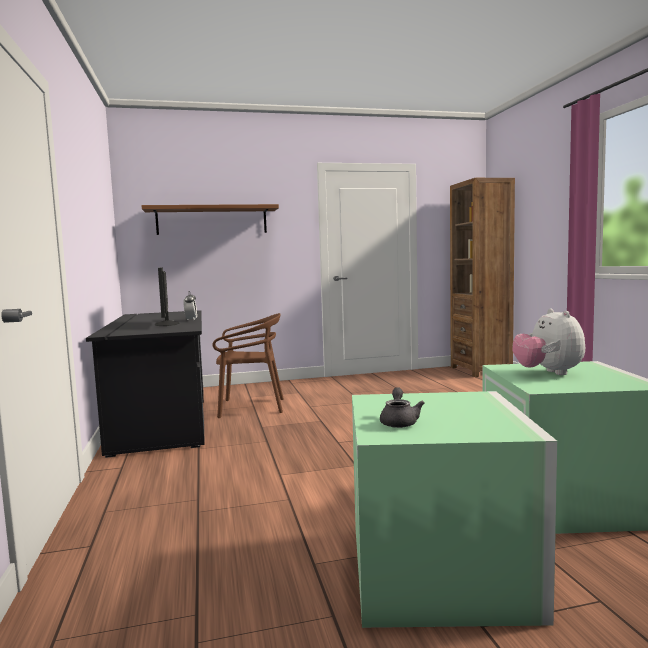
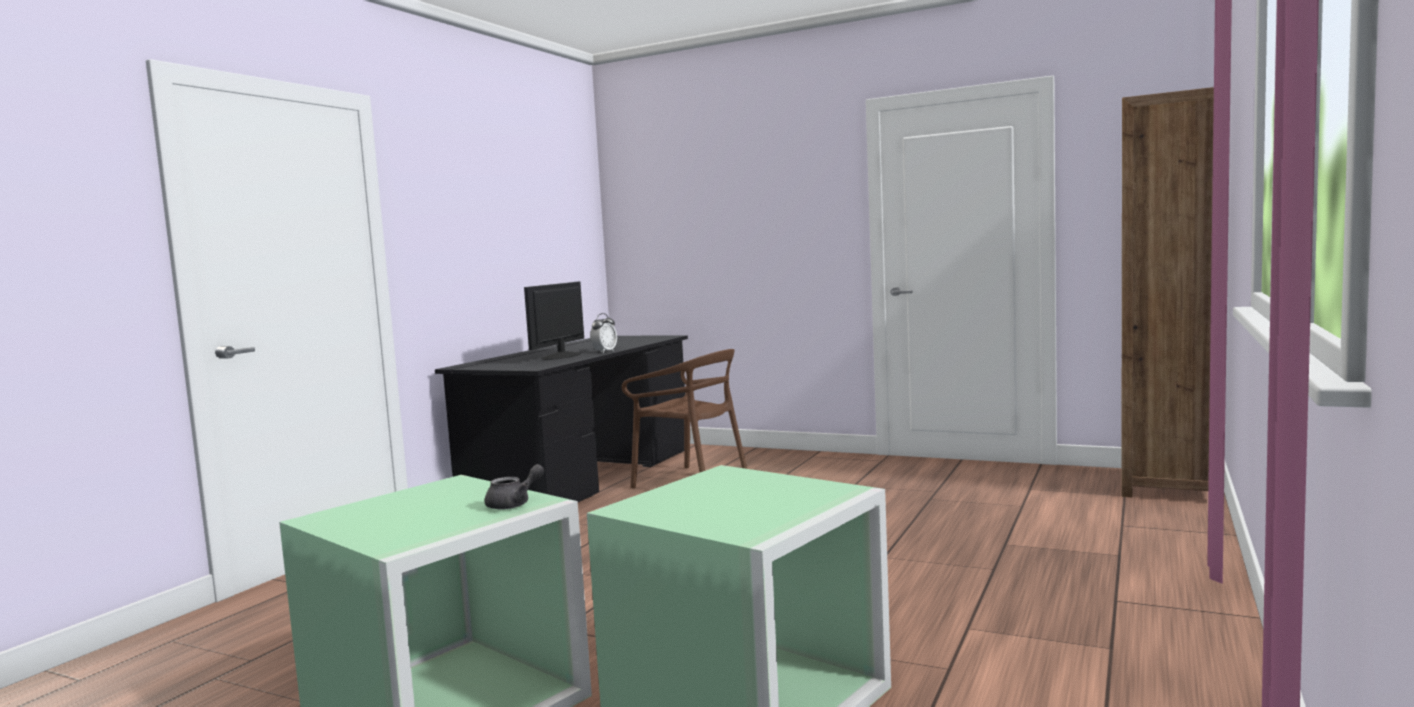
camera: 40 degrees right, 0 degrees up
brown shelf [141,204,279,235] -> none
grey teapot [380,387,425,428] -> grey teapot moved to [485,464,544,510]
plush toy [513,309,585,375] -> none

